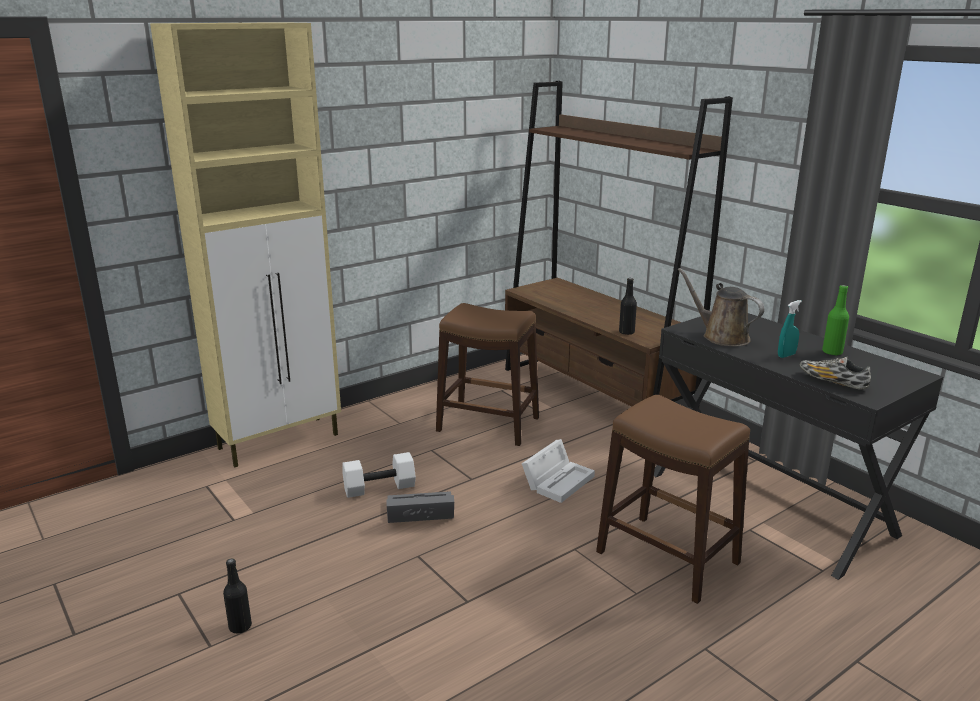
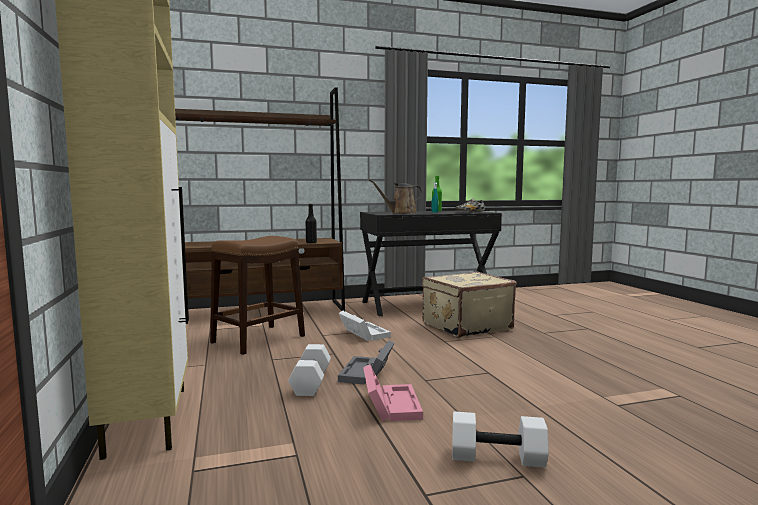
camera: 70 degrees left, 15 degrees down
black bottle [223,558,252,633] -> white dumbbell [452,411,549,468]
brown stool [596,395,750,604] -> beige suitcase [422,271,517,338]
none -> pink storage box [363,364,423,421]

